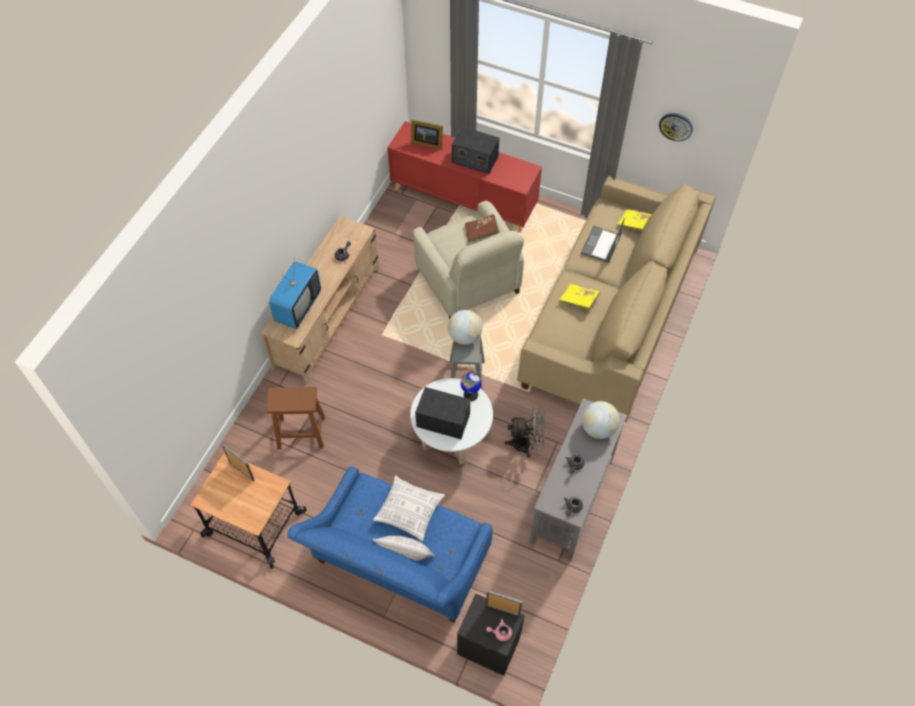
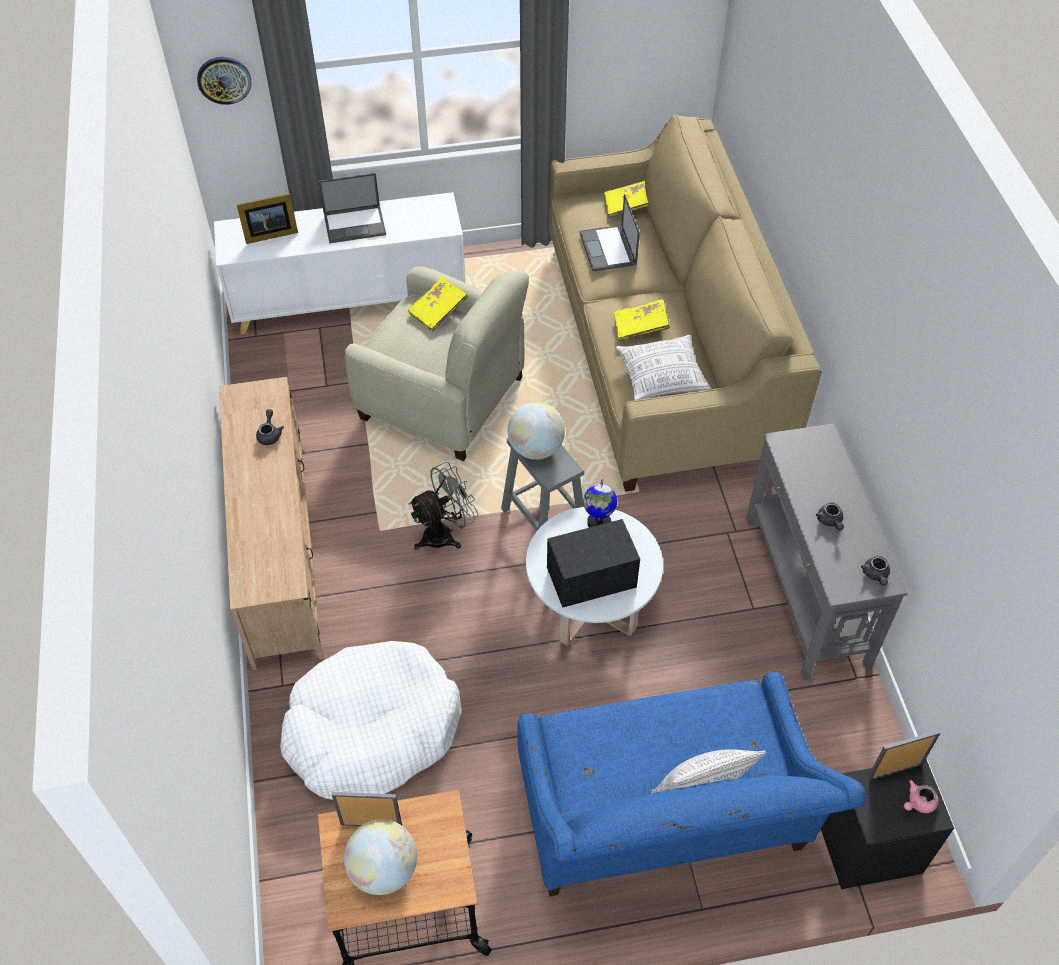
camera: 35 degrees left, 5 degrees down
brown stool [267,387,325,449] -> white dog bed [280,641,462,800]
television [269,258,321,329] -> none
pillow [373,475,445,541] -> pillow moved to [616,335,711,400]
red cabinet [387,121,542,233] -> white cabinet [214,192,466,334]
radio [452,126,499,174] -> laptop [318,173,386,244]
brown book [465,214,499,243] -> yellow book [408,277,468,331]
grey fan [505,407,545,458] -> grey fan moved to [409,462,478,550]
globe [582,401,620,439] -> globe moved to [344,819,417,895]
wall clock [659,113,693,141] -> wall clock moved to [197,57,252,105]

